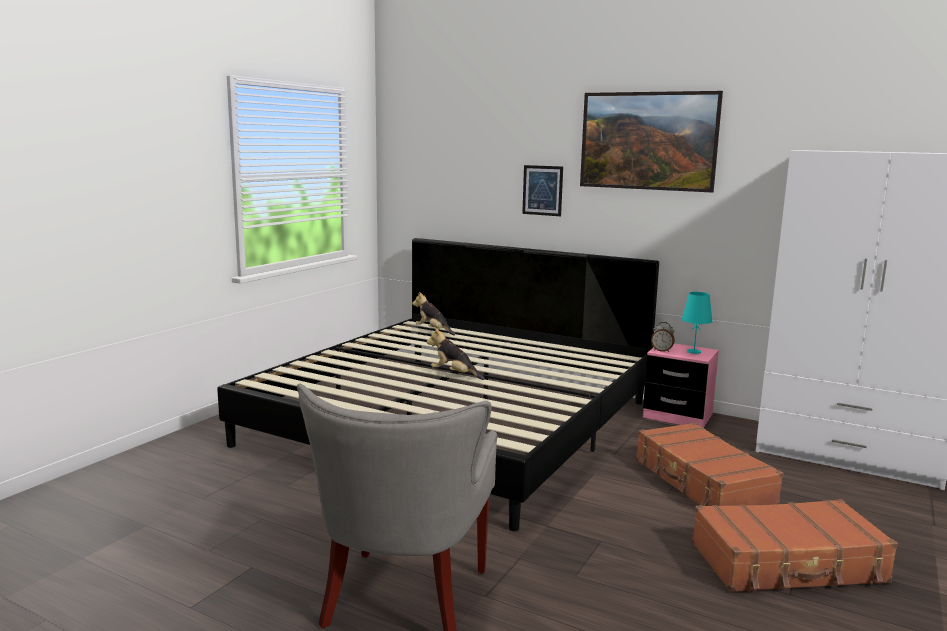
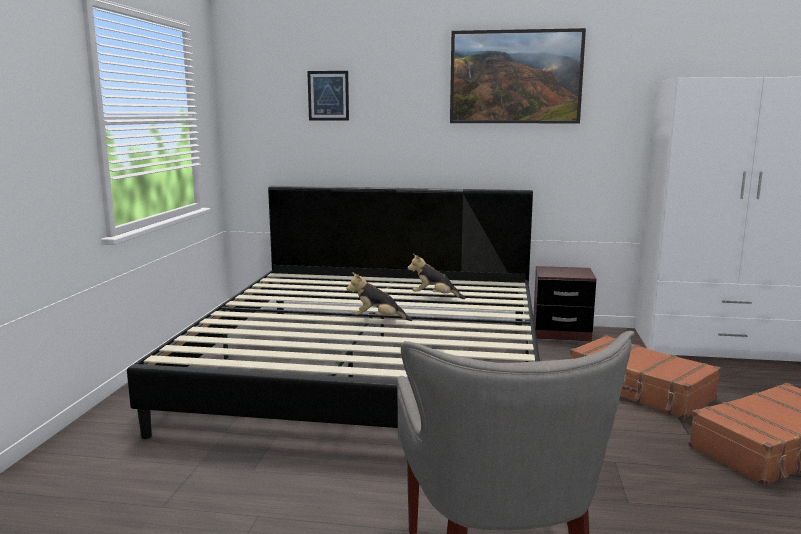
camera: 20 degrees left, 0 degrees up
plush toy [412,292,456,335] -> plush toy moved to [408,254,465,299]
picture [522,165,563,216] -> picture moved to [307,71,349,120]
pink nightstand [643,343,719,428] -> brown nightstand [533,266,596,342]
alarm clock [651,322,675,352] -> none
turquoise table lamp [682,292,713,354] -> none

